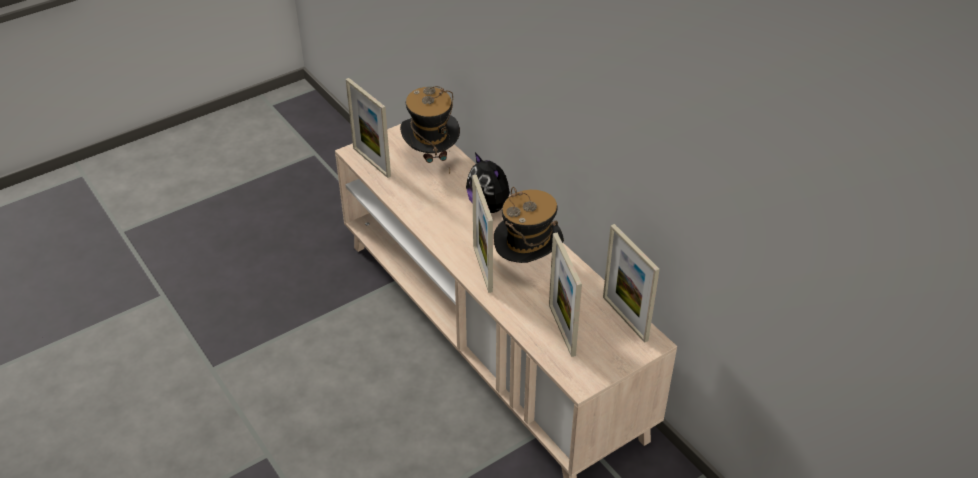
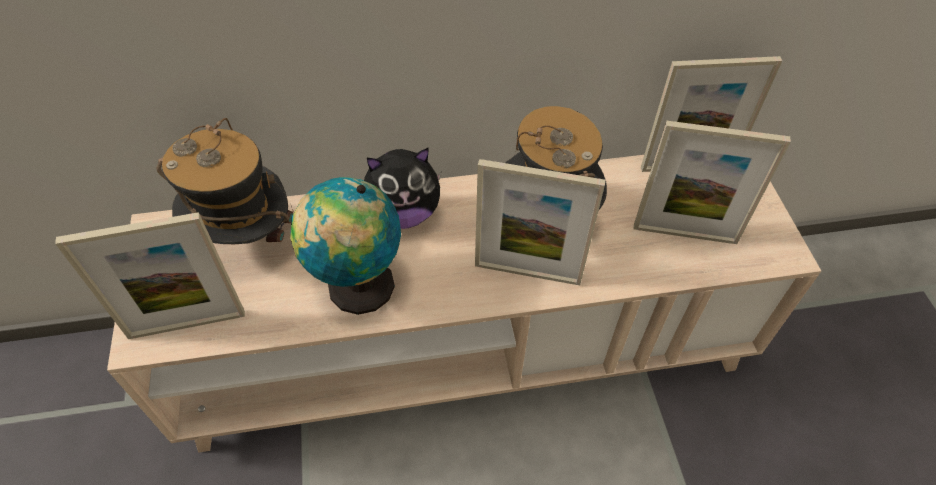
camera: 65 degrees left, 10 degrees up
none -> globe [290,177,401,315]

